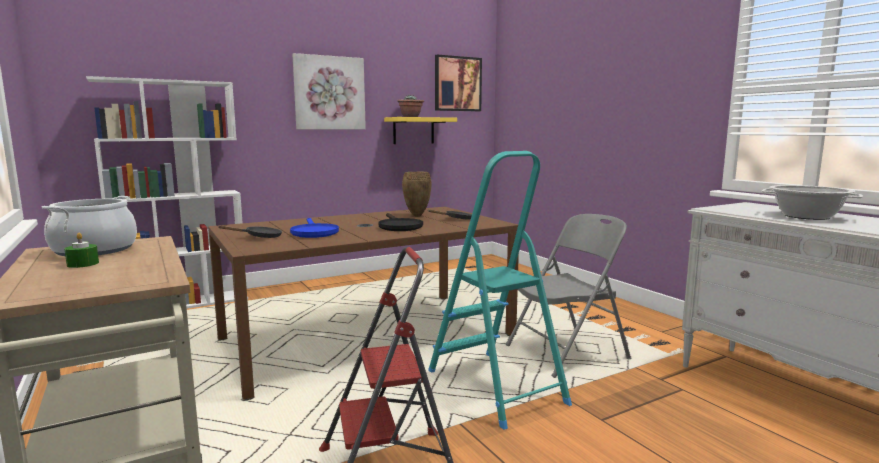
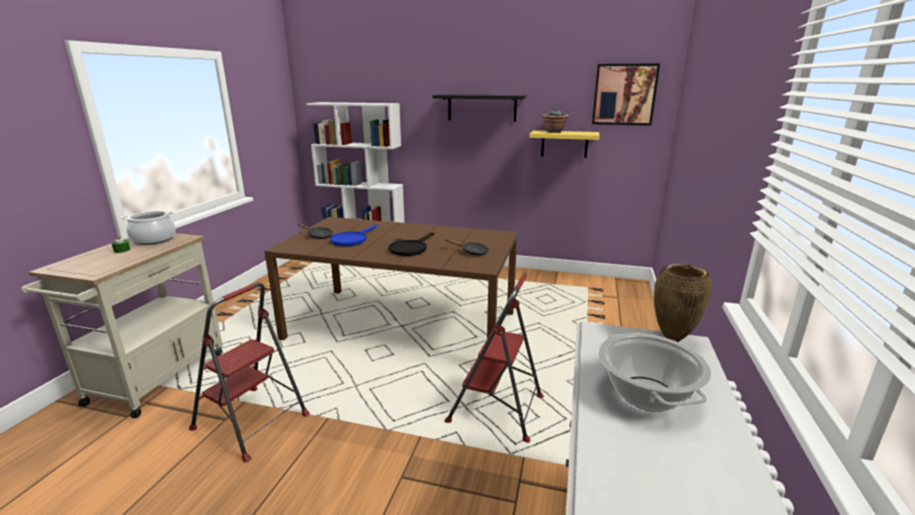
camera: 45 degrees right, 10 degrees up
picture [293,53,366,129] -> black shelf [432,94,527,122]
brown vase [402,172,432,217] -> brown vase moved to [654,264,712,342]
turquoise step ladder [428,151,572,430] -> none
grey chair [506,214,631,378] -> red step ladder [444,273,544,443]

